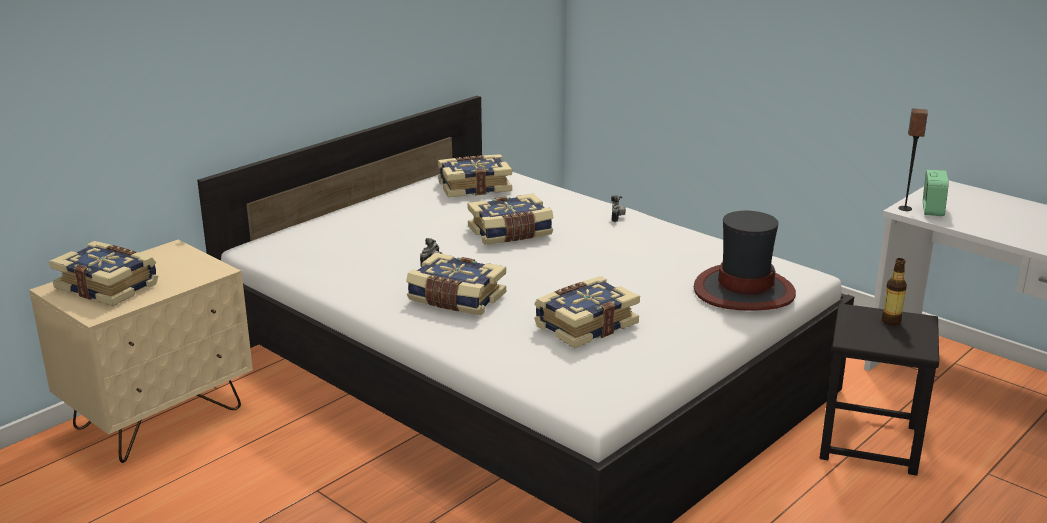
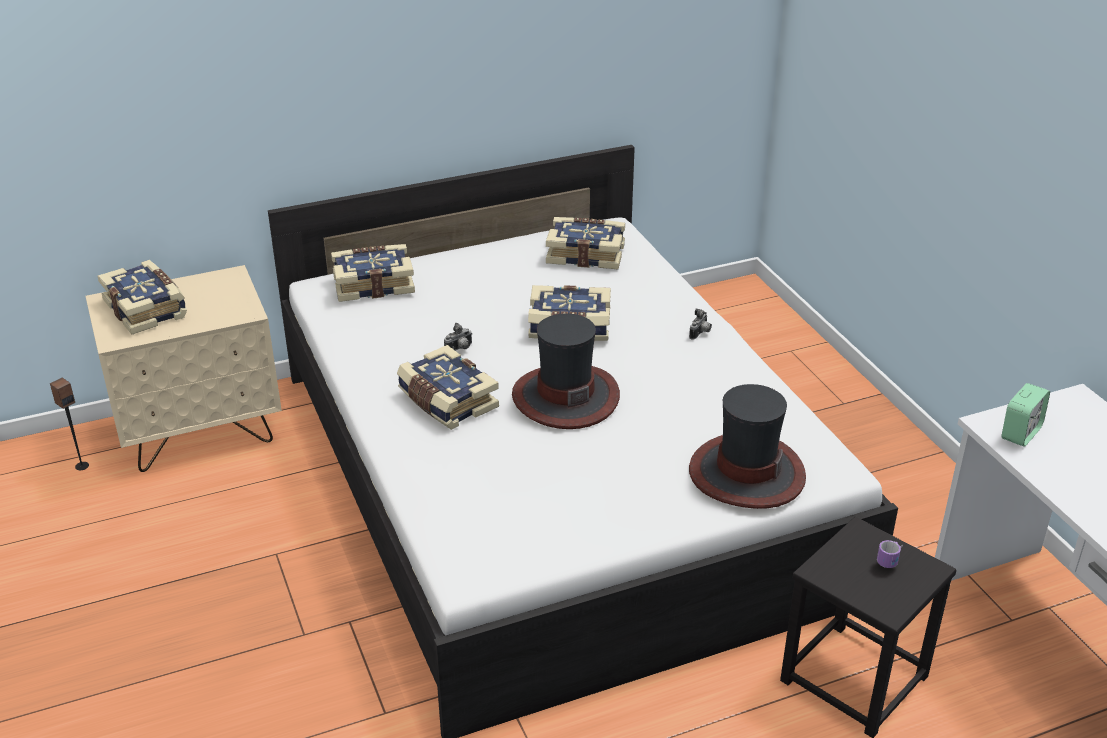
camera: 25 degrees right, 10 degrees up
book [534,276,640,348] -> book moved to [331,244,415,302]
bottle [882,258,907,326] -> mug [877,540,903,568]
speaker [898,108,928,211] -> speaker moved to [50,378,89,470]
none -> hat [512,313,620,429]

